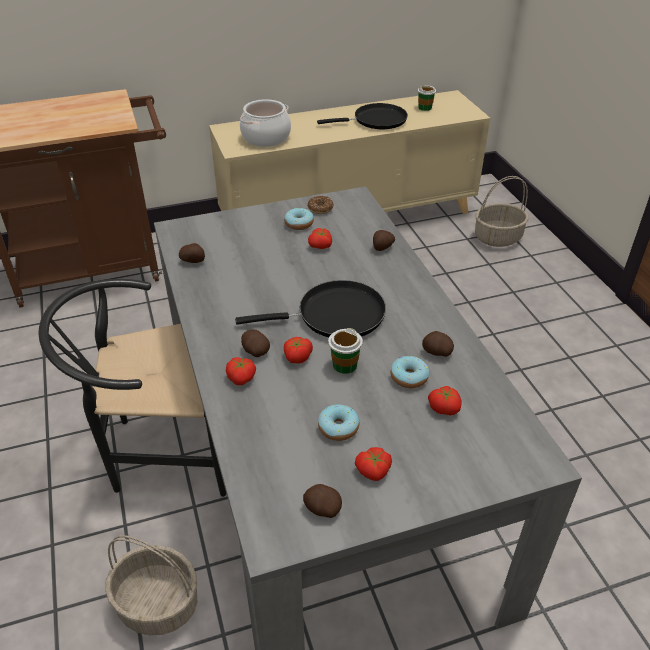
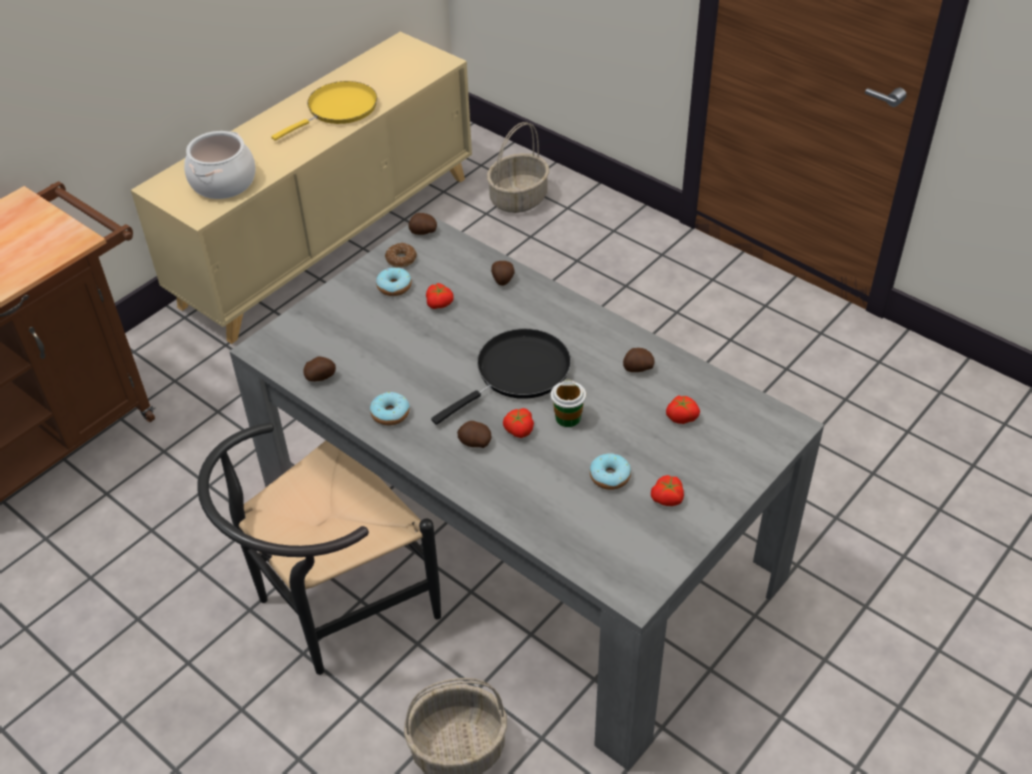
camera: 30 degrees left, 5 degrees up
tomato [226,357,256,385] -> none
potato [303,484,342,518] -> potato moved to [408,213,437,235]
black frying pan [317,103,408,129] -> yellow frying pan [271,81,377,141]
donut [390,356,429,388] -> donut moved to [370,392,409,426]
cup [418,85,436,111] -> none

